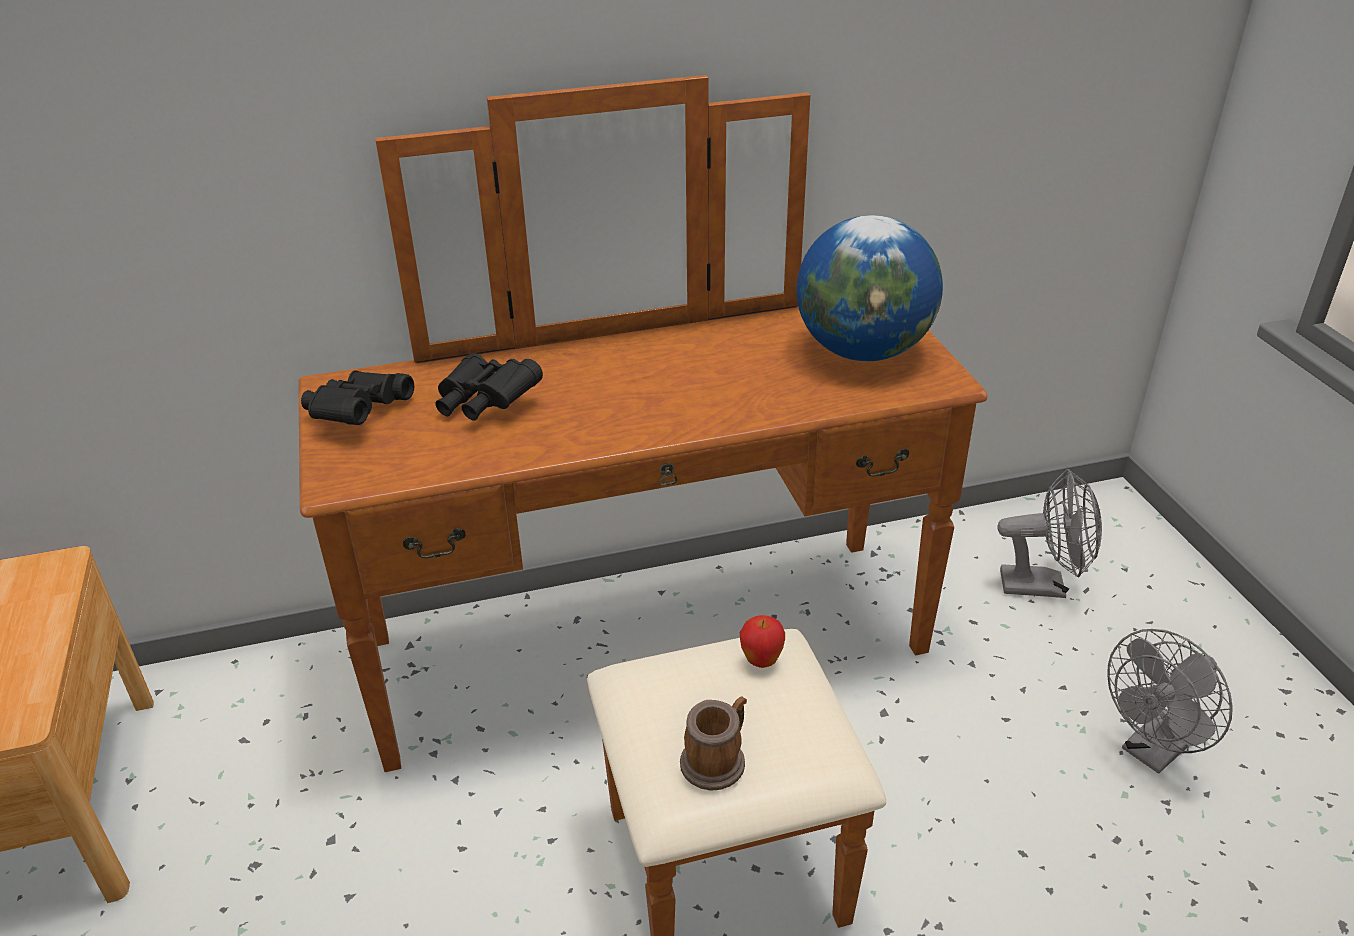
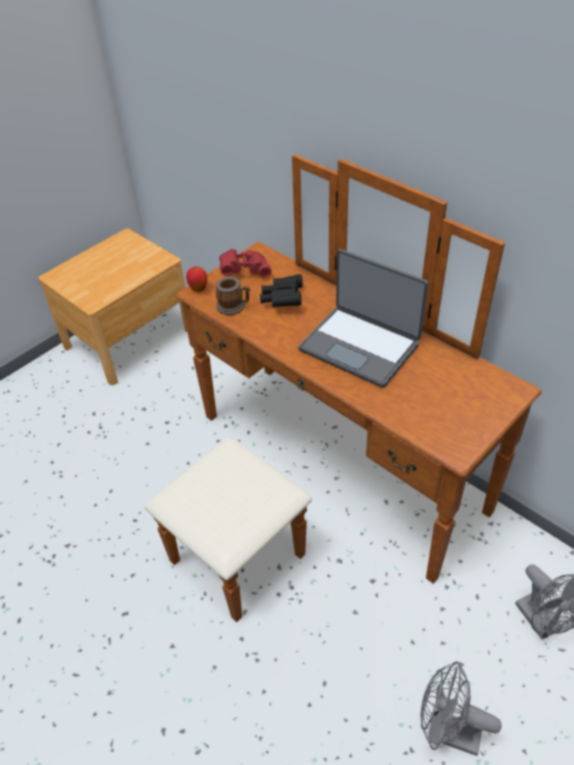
camera: 60 degrees right, 10 degrees up
black binoculars [301,370,414,425] -> red binoculars [219,249,271,278]
mug [680,697,747,791] -> mug moved to [216,277,250,315]
apple [740,615,785,668] -> apple moved to [186,266,207,292]
globe [797,215,943,361] -> none
none -> laptop [298,249,429,388]

